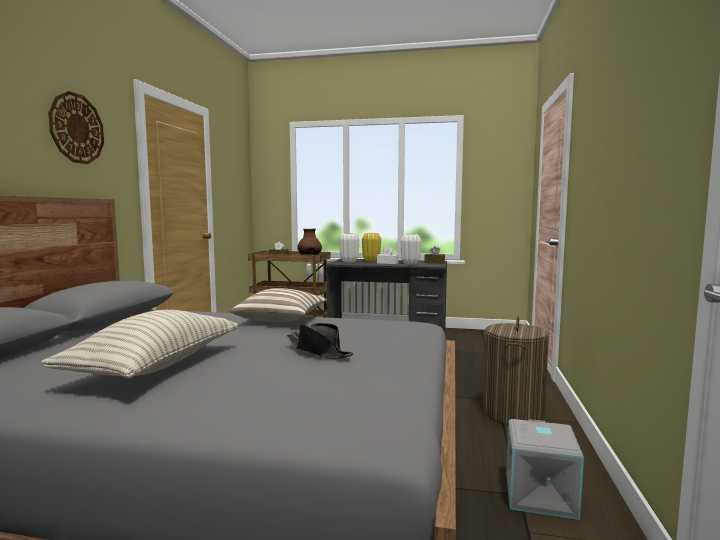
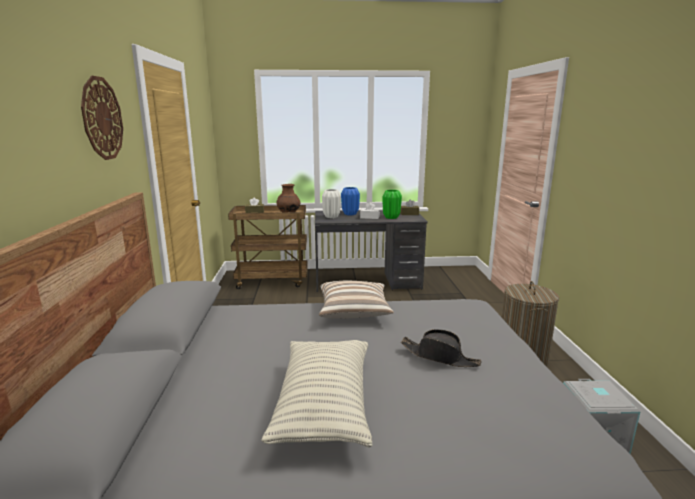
camera: 15 degrees left, 10 degrees up
yellow vase [362,233,381,262] -> blue vase [341,187,360,215]
white vase [400,234,422,265] -> green vase [382,190,402,219]

